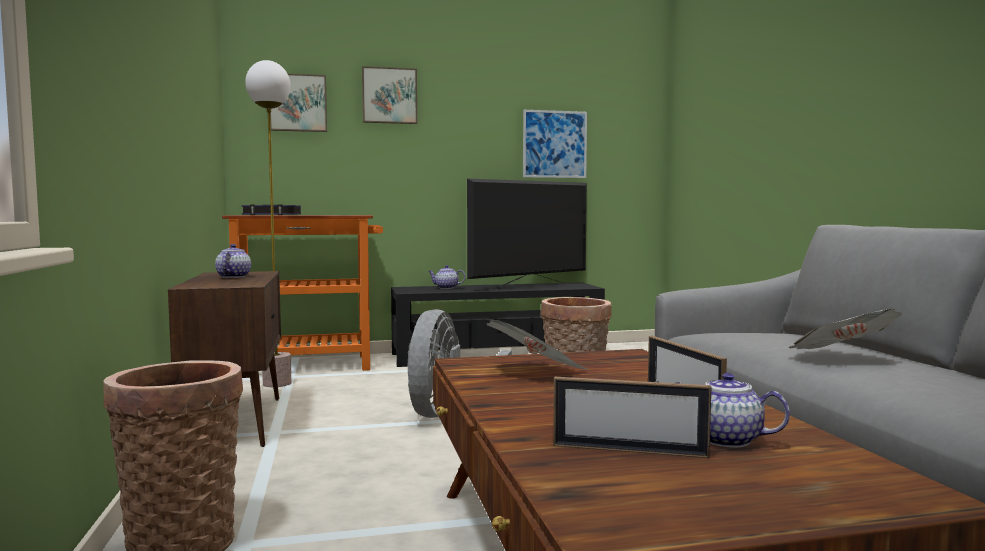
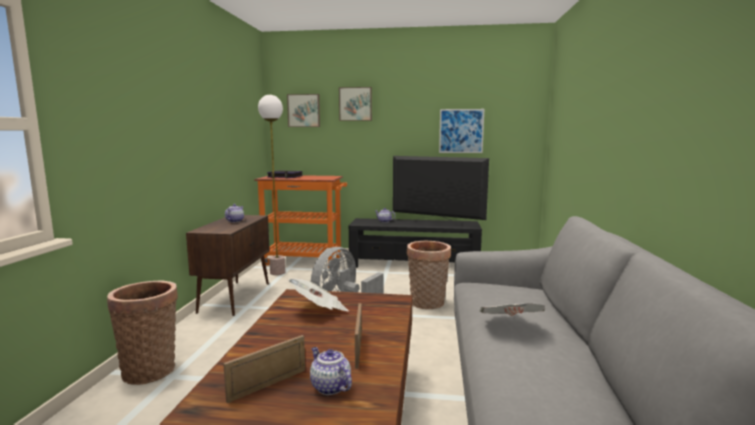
camera: 20 degrees right, 5 degrees up
television [467,179,587,290] -> television turned 135 degrees counterclockwise [393,156,489,226]
picture frame [553,377,711,458] -> picture frame turned 105 degrees clockwise [223,335,305,403]

